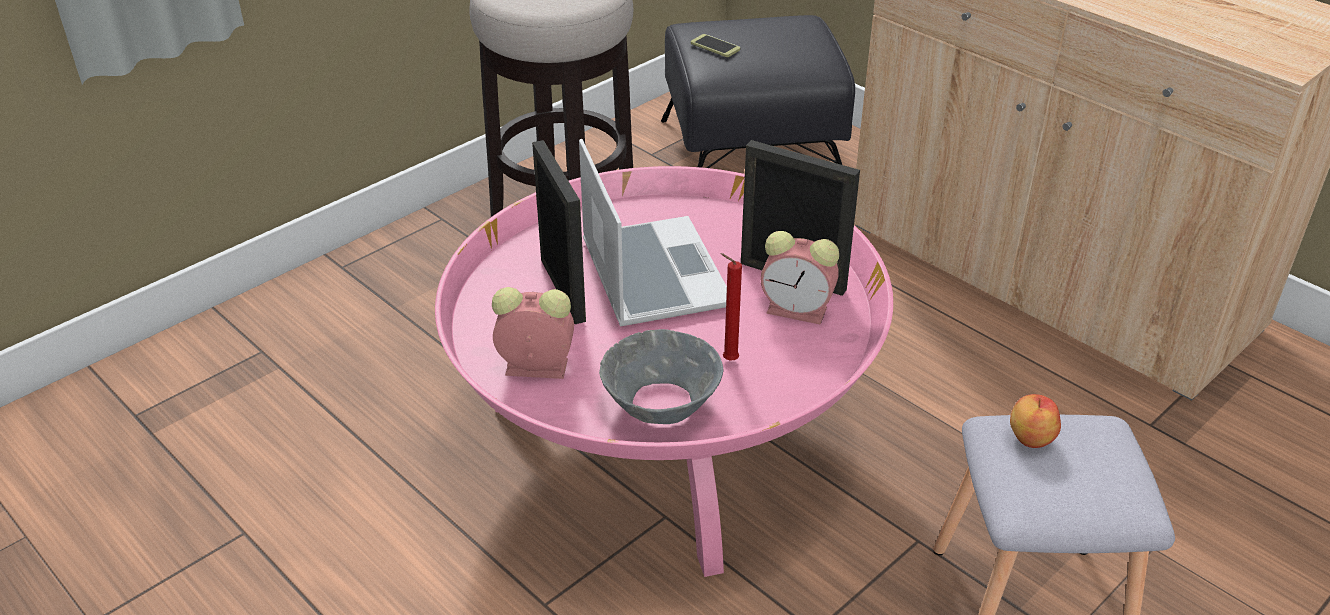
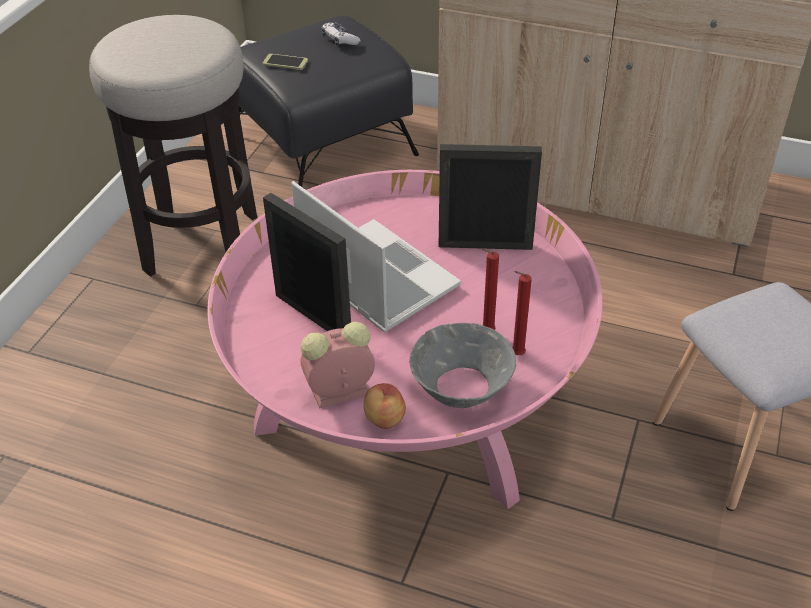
camera: 25 degrees left, 5 degrees up
alarm clock [760,231,839,325] -> none
apple [1010,394,1061,448] -> apple moved to [364,383,406,429]
none -> game controller [321,22,360,46]
none -> red candle [512,271,532,355]

